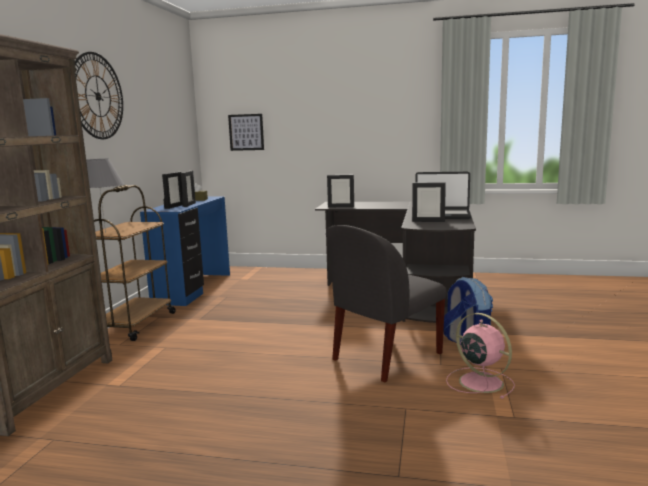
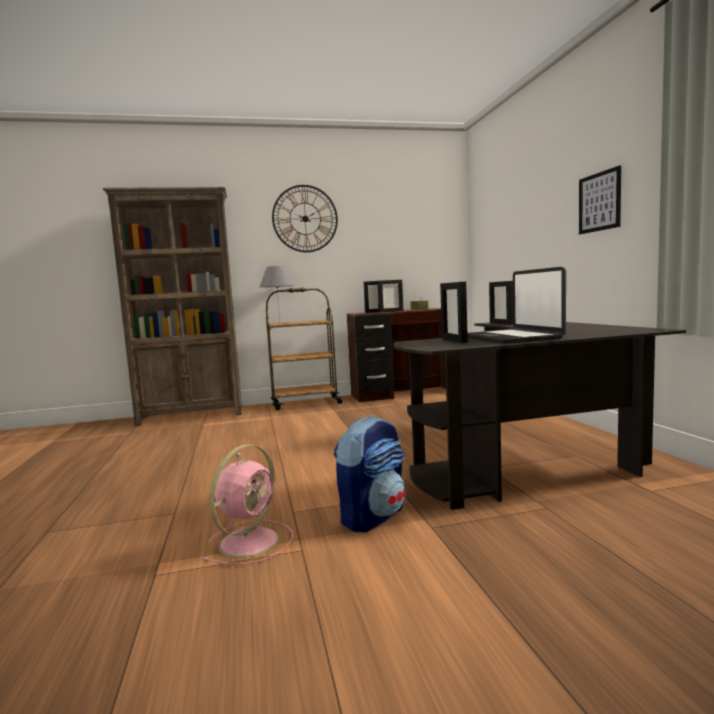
camera: 65 degrees right, 5 degrees down
blue desk [140,197,230,306] -> brown desk [347,308,446,402]
picture [228,114,264,151] -> picture moved to [579,165,621,234]
grey chair [326,225,447,382] -> none

